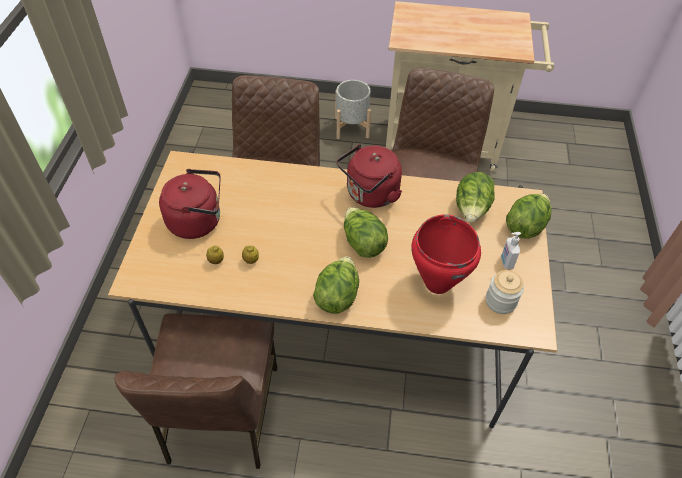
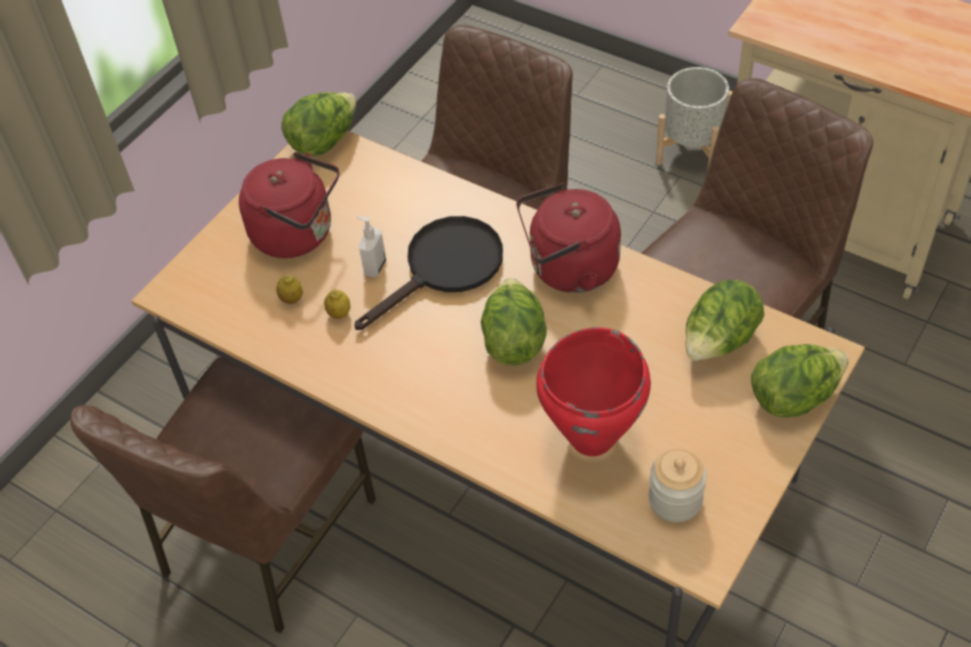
camera: 30 degrees right, 0 degrees up
lettuce [313,256,359,314] -> lettuce moved to [281,92,357,156]
soap dispenser [501,232,521,270] -> soap dispenser moved to [357,216,386,278]
none -> black frying pan [355,216,503,330]

